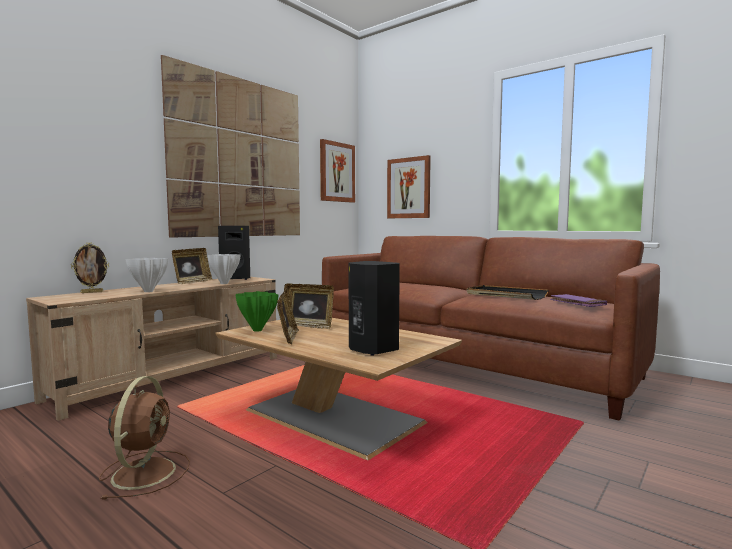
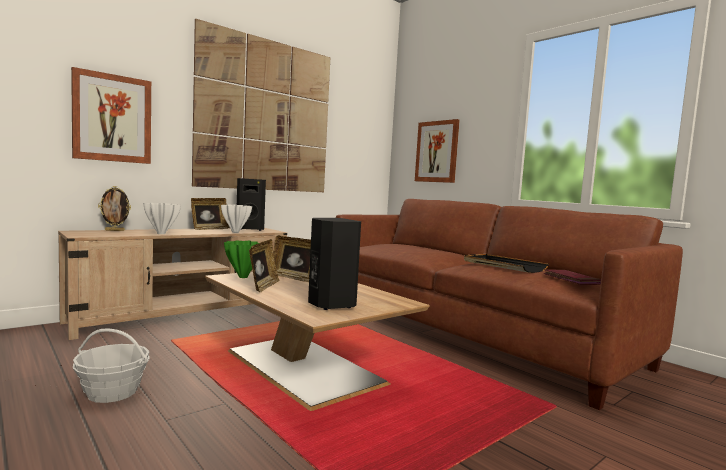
camera: 10 degrees right, 0 degrees up
brown fan [99,376,190,499] -> basket [73,328,150,403]
picture [320,139,355,203] -> picture moved to [71,67,151,164]
purple book [550,294,607,307] -> red book [543,269,601,285]

